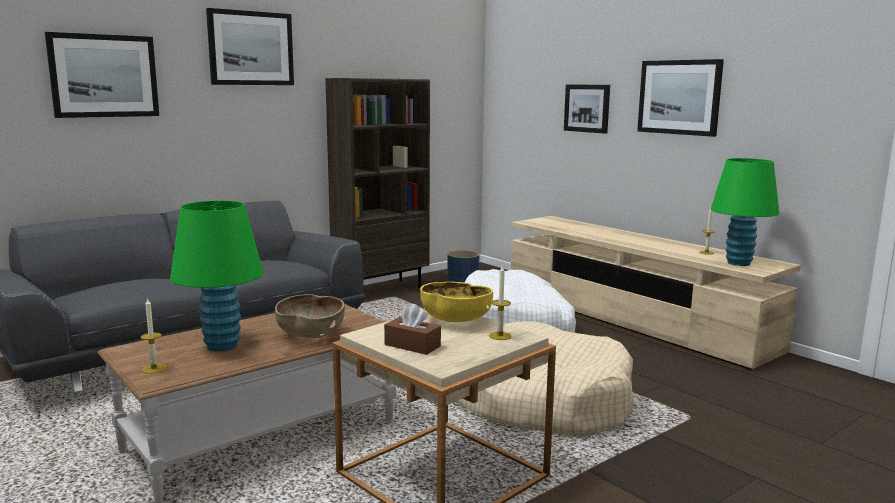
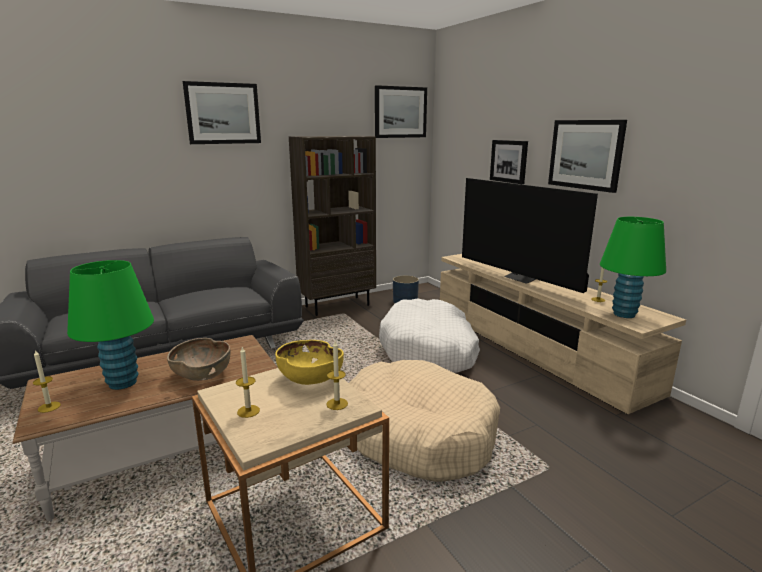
camera: 10 degrees right, 5 degrees up
picture [45,32,159,118] -> picture moved to [375,85,427,138]
brown tissue box [384,304,441,355] -> candle [236,347,260,418]
none -> television [462,178,598,293]

